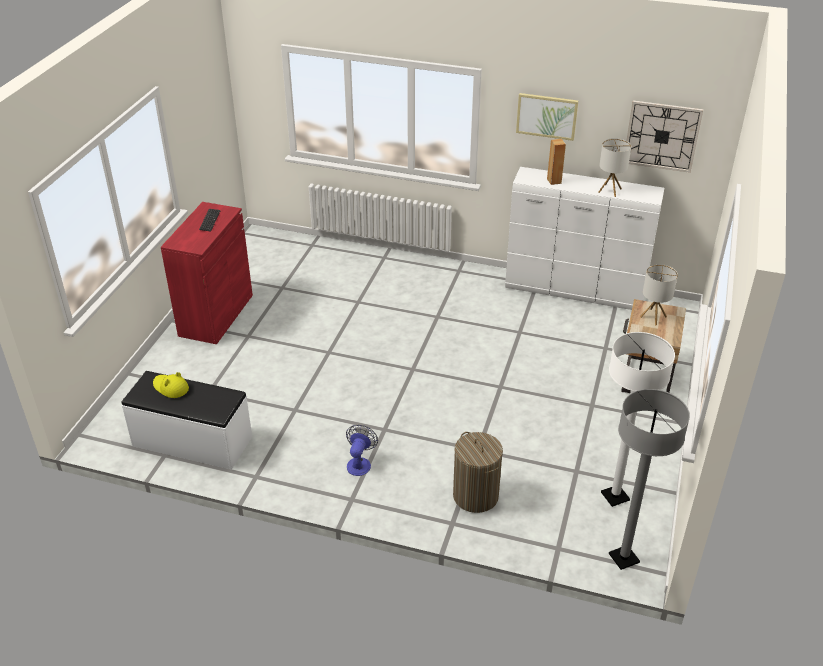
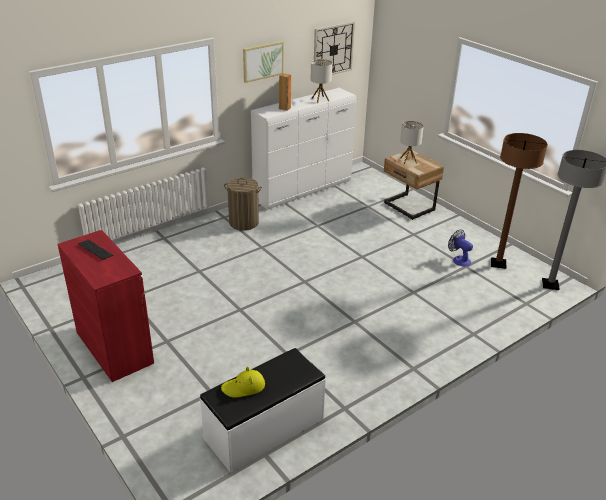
camera: 55 degrees left, 5 degrees down
fan [346,425,378,476] -> fan moved to [448,230,473,267]
laundry basket [453,432,503,513] -> laundry basket moved to [224,178,262,231]
white floor lamp [601,332,675,507] -> brown floor lamp [491,133,548,269]

